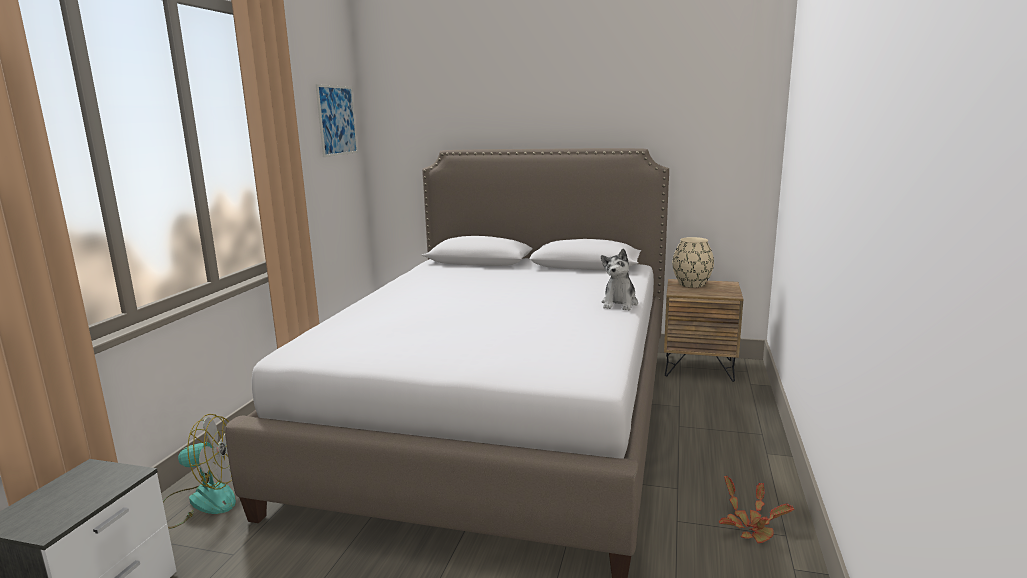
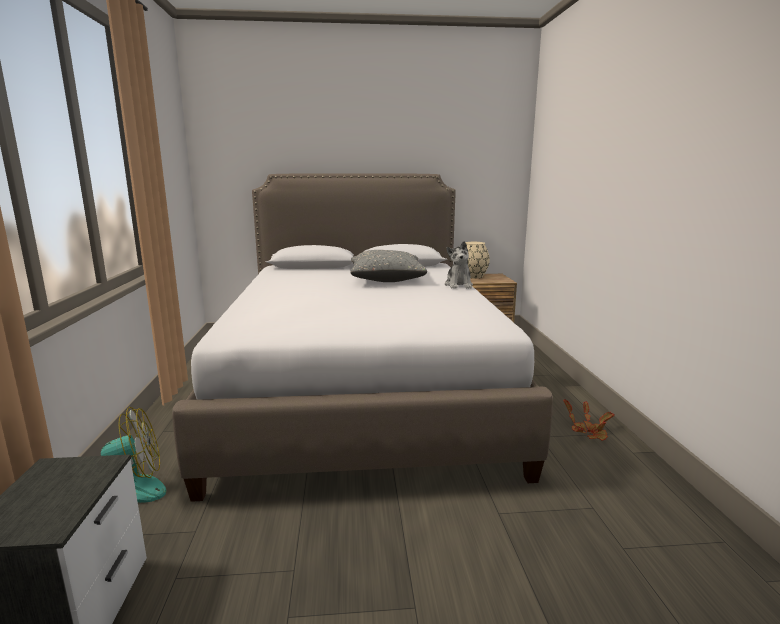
camera: 20 degrees left, 0 degrees up
picture [315,84,358,157] -> none
none -> grey pillow [350,250,427,282]

